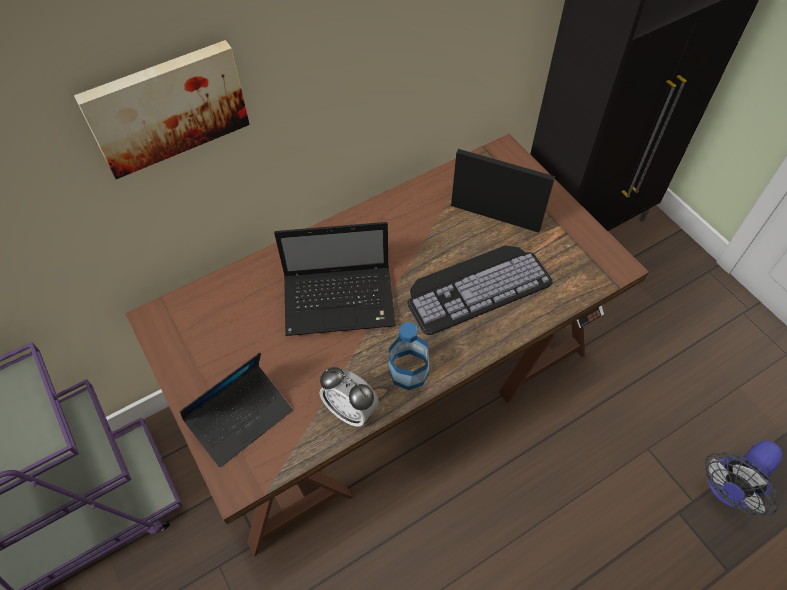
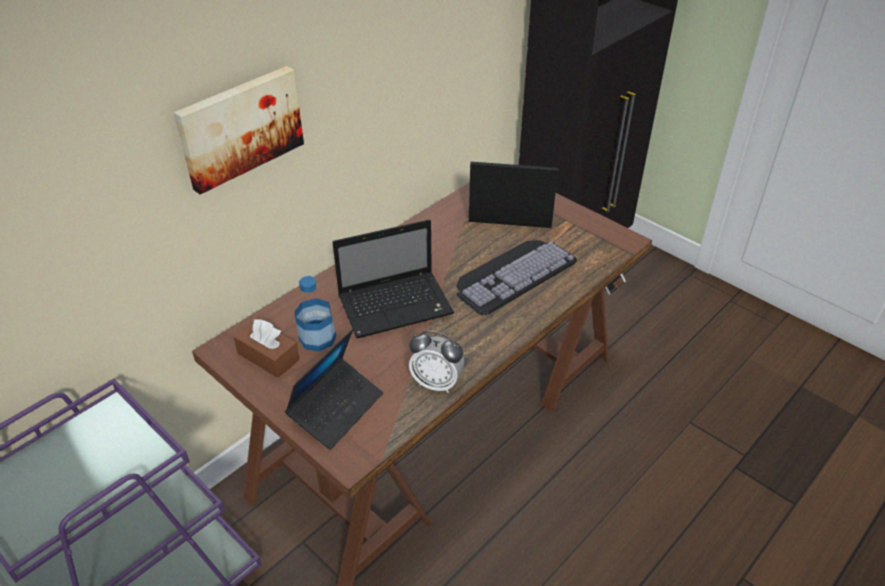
camera: 15 degrees left, 15 degrees down
bottle [389,322,429,390] -> bottle moved to [295,276,336,352]
fan [705,440,783,516] -> none
none -> brown tissue box [233,319,300,378]

